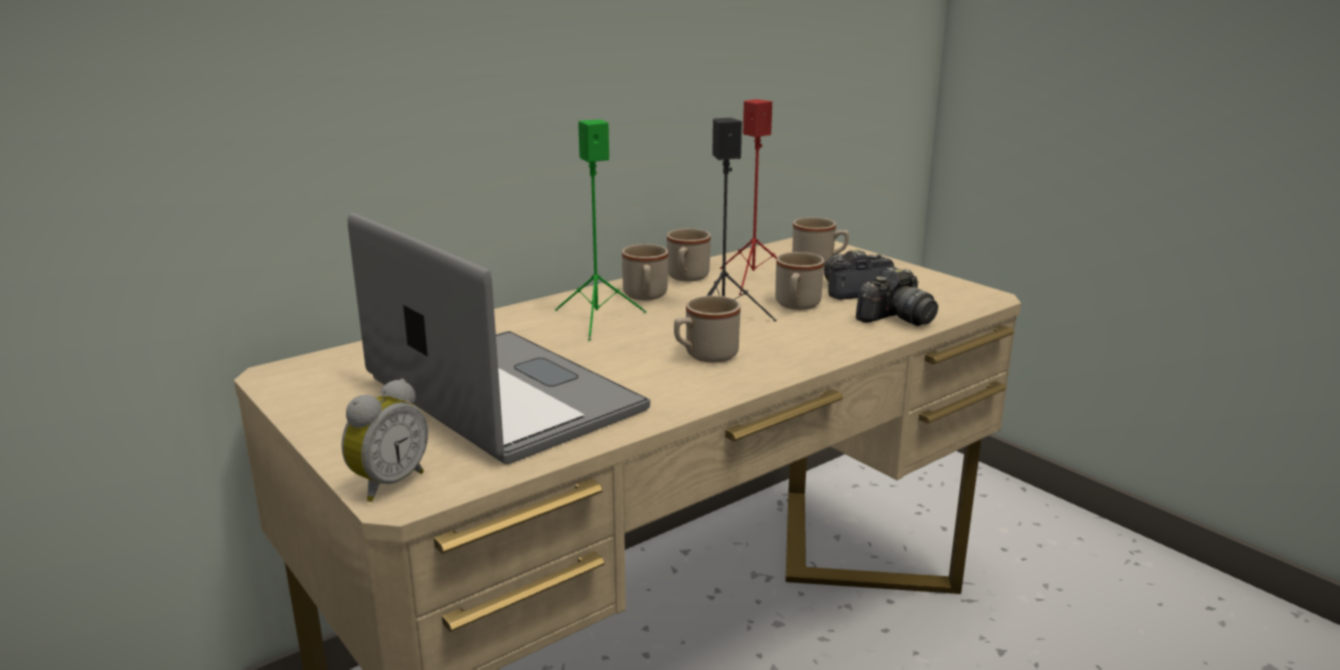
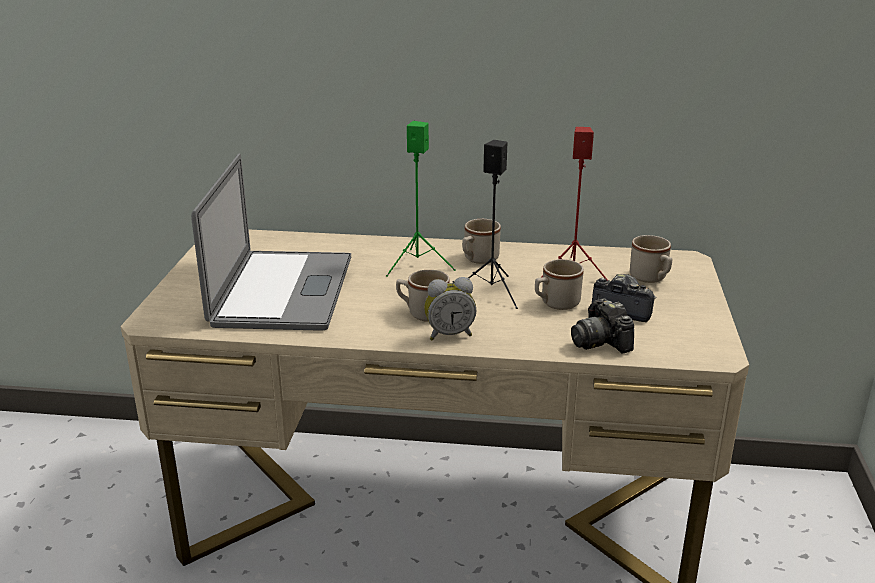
camera: 45 degrees right, 5 degrees up
alarm clock [341,379,428,502] -> alarm clock moved to [424,277,476,340]
beige mug [667,228,711,281] -> none
camera [856,266,938,326] -> camera turned 60 degrees clockwise [571,298,634,353]

